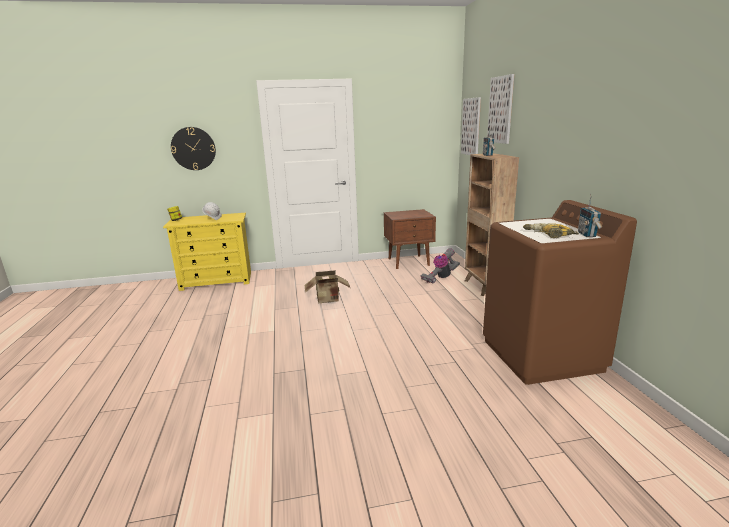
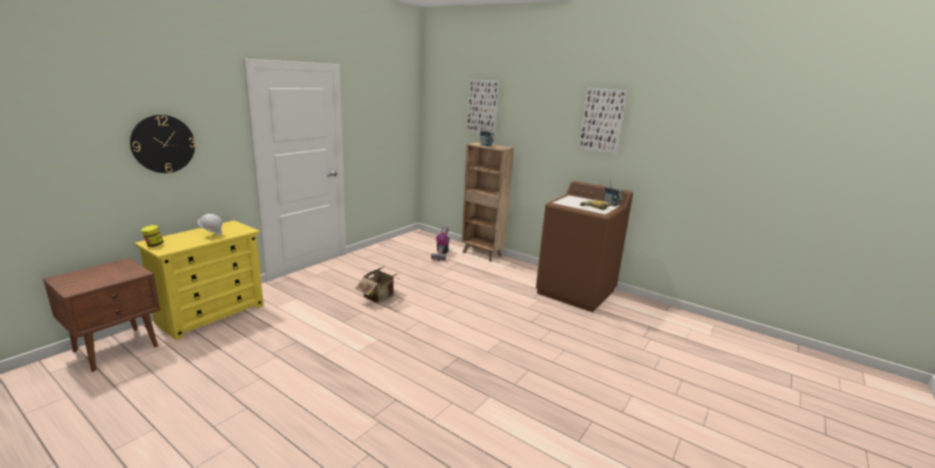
camera: 45 degrees left, 0 degrees up
brown nightstand [384,209,436,269] -> brown nightstand moved to [43,258,160,372]
picture [461,97,481,155] -> picture moved to [579,88,628,154]

